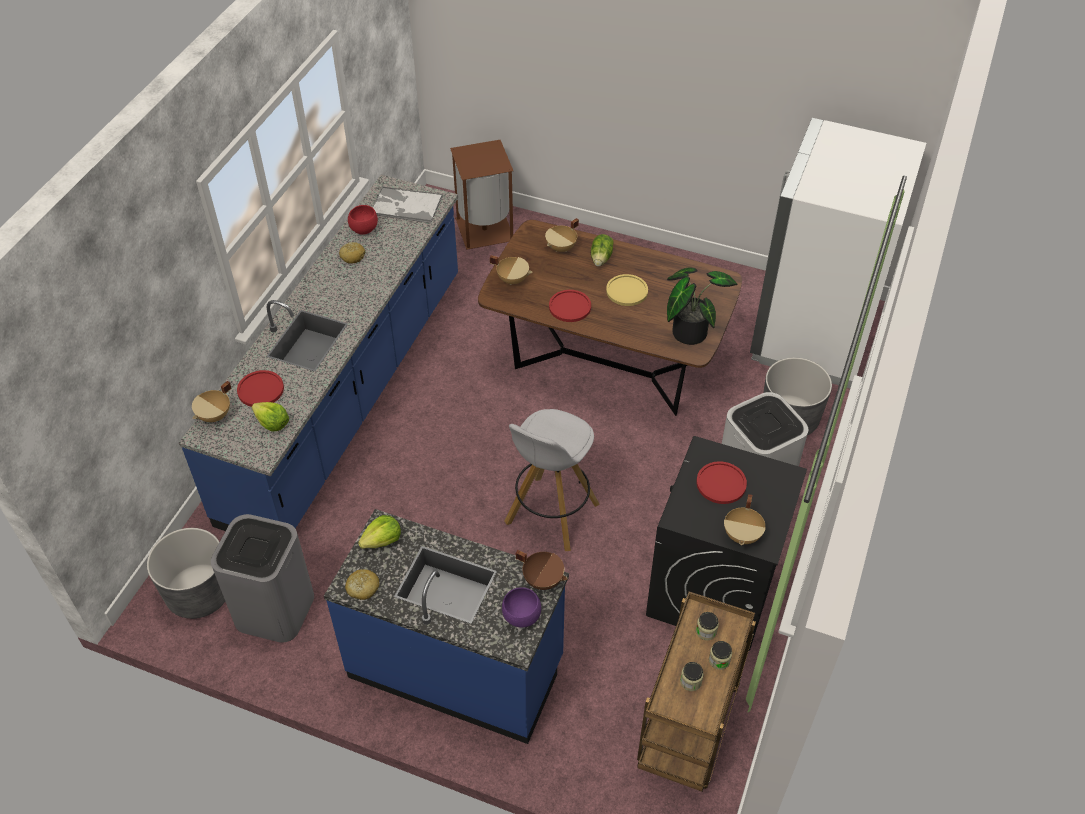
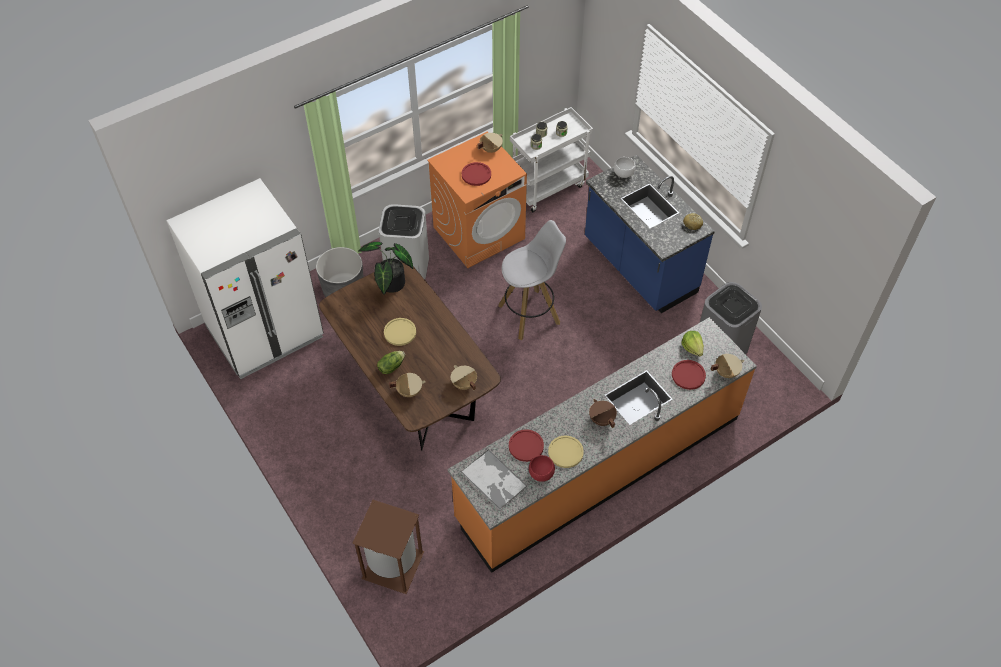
camera: 145 degrees left, 5 degrees up
grey planter [147,528,225,619] -> none
blue counter [179,175,458,531] -> orange counter [448,317,757,573]
bread [339,242,366,264] -> yellow plate [548,436,584,468]
lettuce [358,515,401,549] -> none
purple bowl [502,587,541,627] -> white bowl [614,157,636,178]
brown cooking pot [516,550,567,590] -> brown cooking pot moved to [589,399,617,428]
red plate [549,290,591,322] -> red plate moved to [509,429,544,462]
brown cart [637,591,756,792] -> white cart [510,107,593,212]
black washing machine [646,436,807,651] -> orange washing machine [427,131,527,268]

